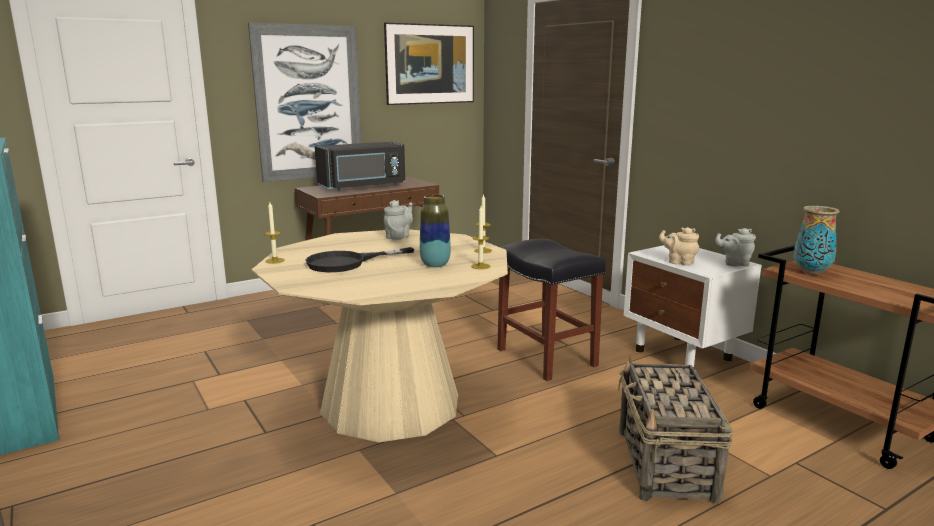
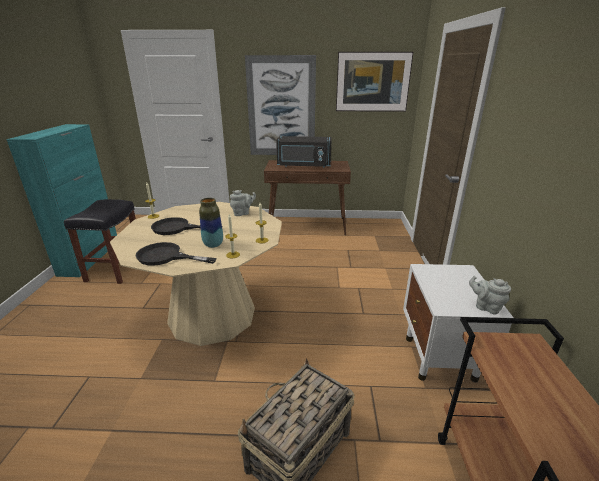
camera: 35 degrees right, 10 degrees up
black stool [497,239,606,381] -> black stool moved to [64,199,136,284]
beige teapot [659,227,699,266] -> none
vase [794,206,840,275] -> none
none -> black frying pan [135,242,217,266]

